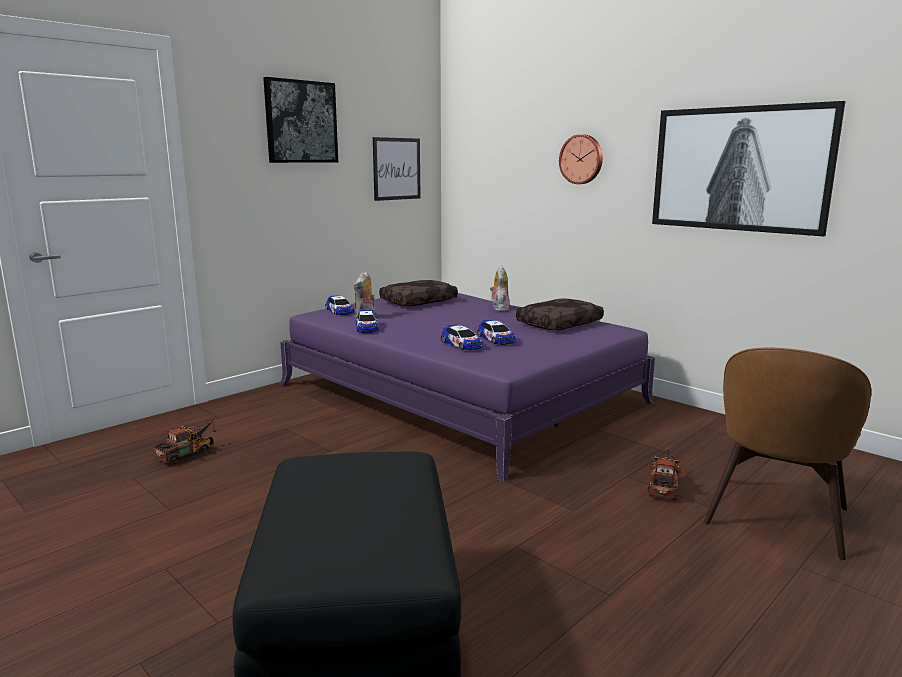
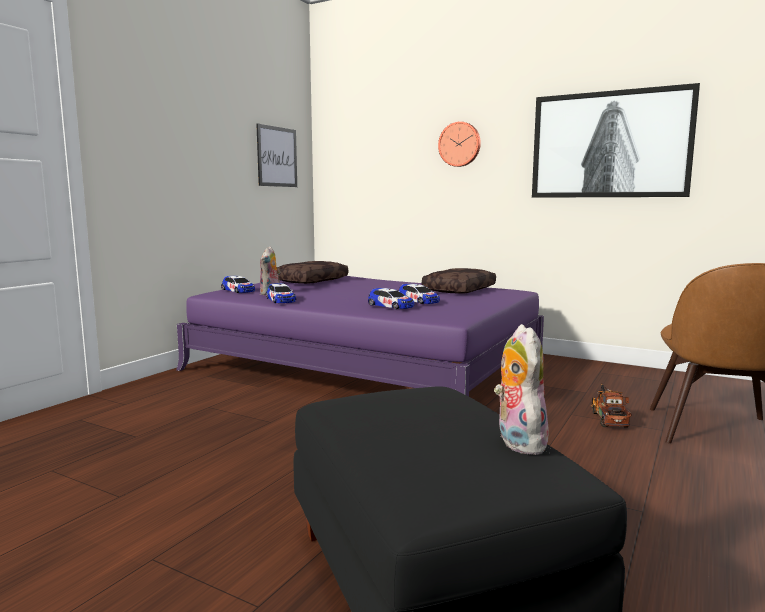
camera: 15 degrees left, 5 degrees down
toy truck [153,420,216,464] -> none
picture [263,77,338,163] -> none
plush toy [490,266,509,311] -> plush toy moved to [494,324,549,455]

